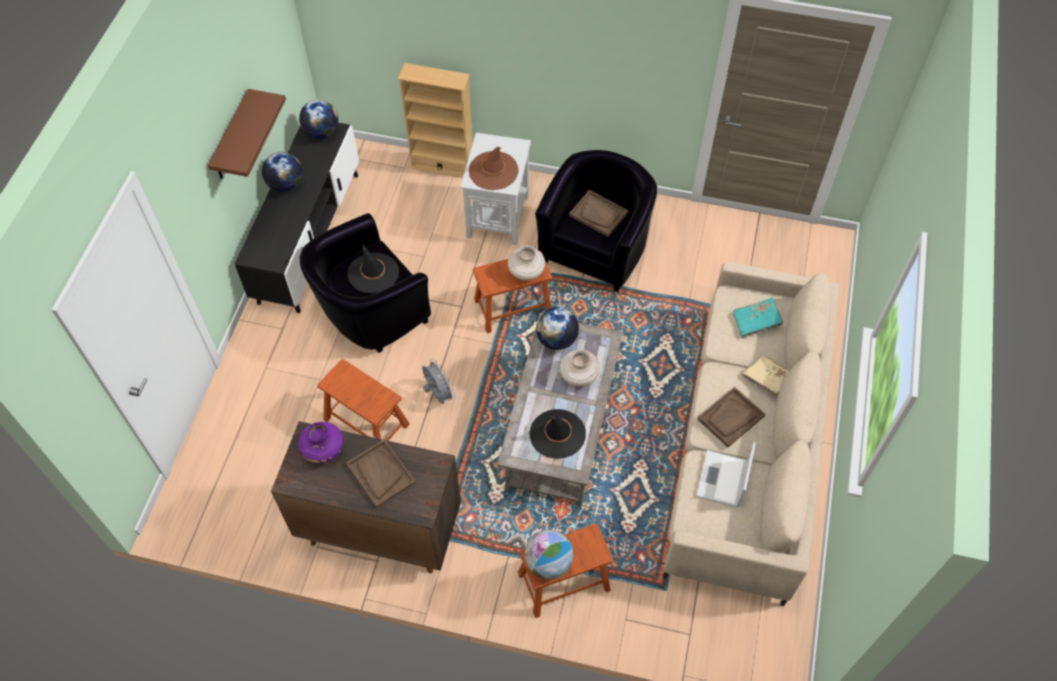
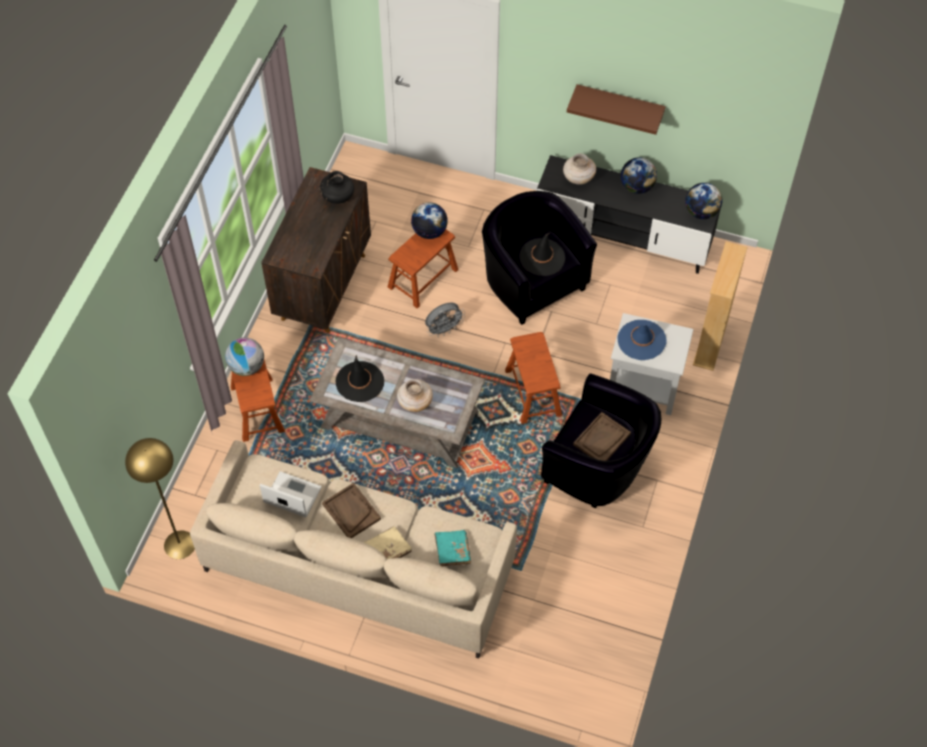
camera: 95 degrees right, 0 degrees up
purple vase [298,422,344,463] -> black vase [320,171,354,204]
brown tray [346,439,416,508] -> none
brown hat [469,147,519,190] -> blue hat [618,320,667,360]
beige vase [508,245,545,281] -> beige vase moved to [563,154,596,185]
globe [536,307,579,350] -> globe moved to [411,203,448,239]
none -> yellow floor lamp [125,438,195,559]

